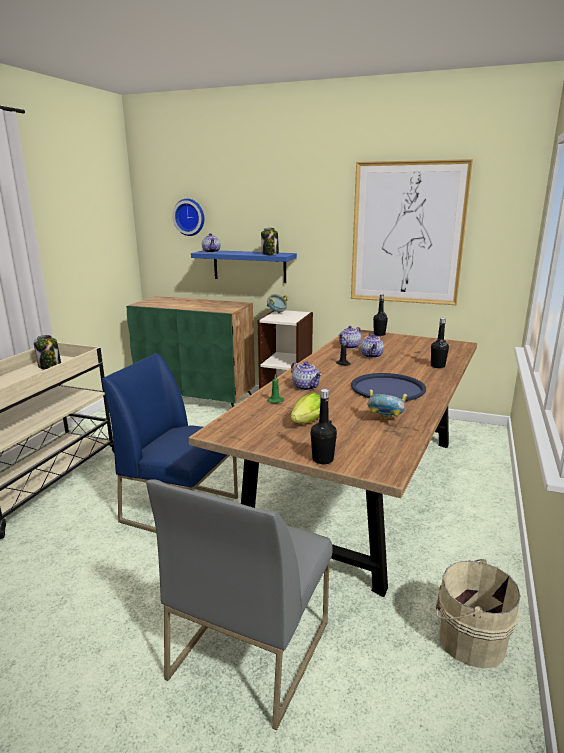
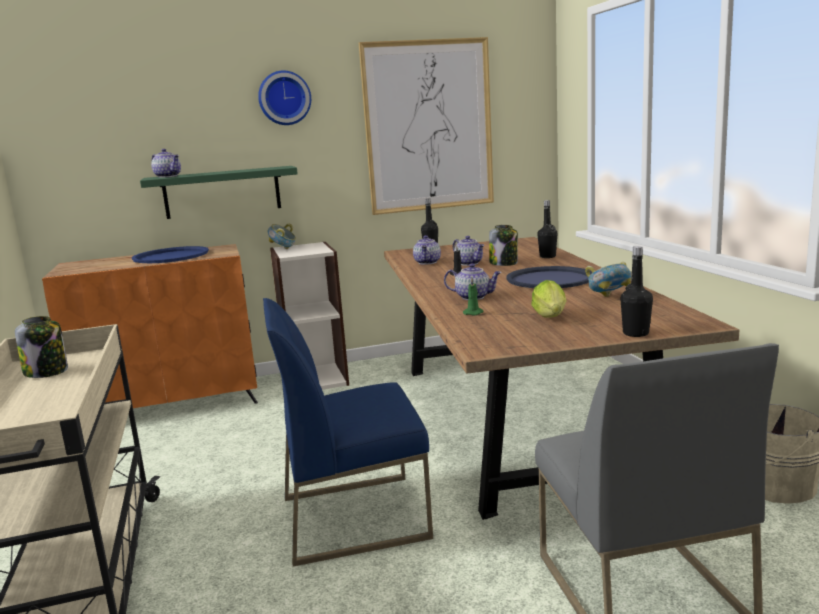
camera: 35 degrees left, 5 degrees down
green cabinet [126,296,255,408] -> orange cabinet [42,244,258,408]
wall clock [173,199,204,236] -> wall clock moved to [258,70,311,125]
blue shelf [191,250,297,283] -> green shelf [140,166,298,219]
jar [261,228,279,255] -> jar moved to [489,225,518,266]
none -> blue tray [132,246,209,263]

